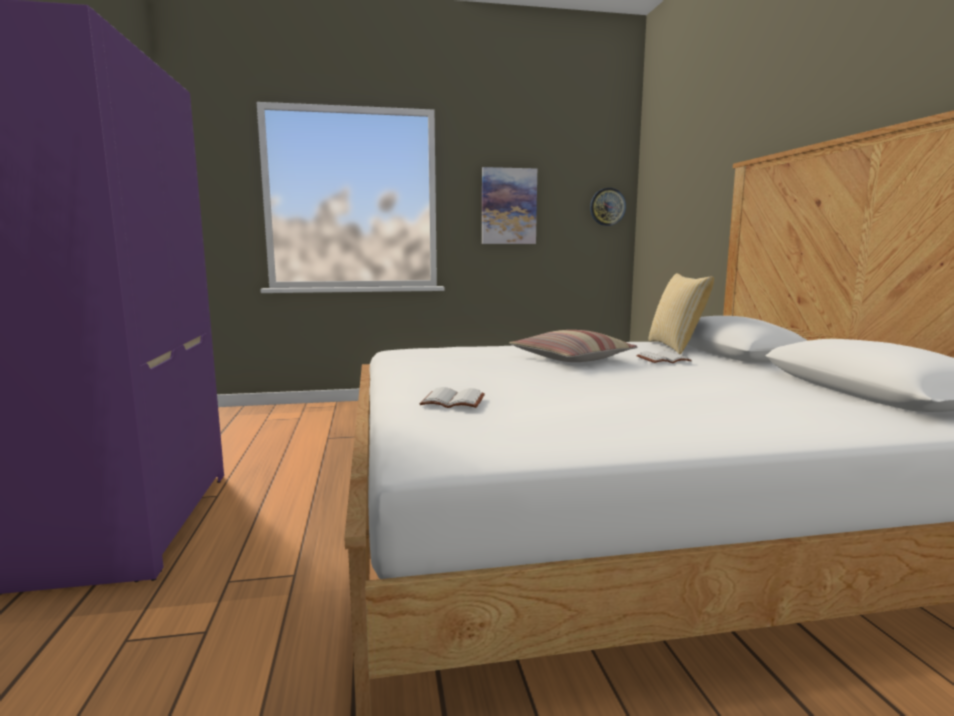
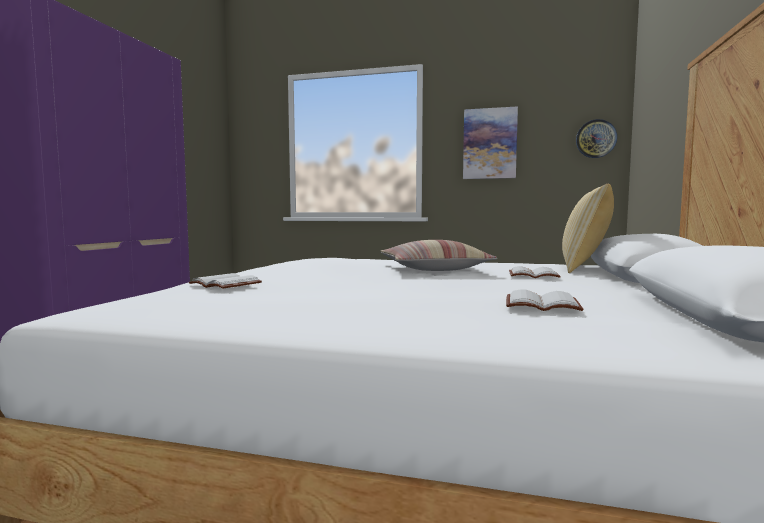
camera: 25 degrees right, 5 degrees down
none -> white book [506,289,583,311]

